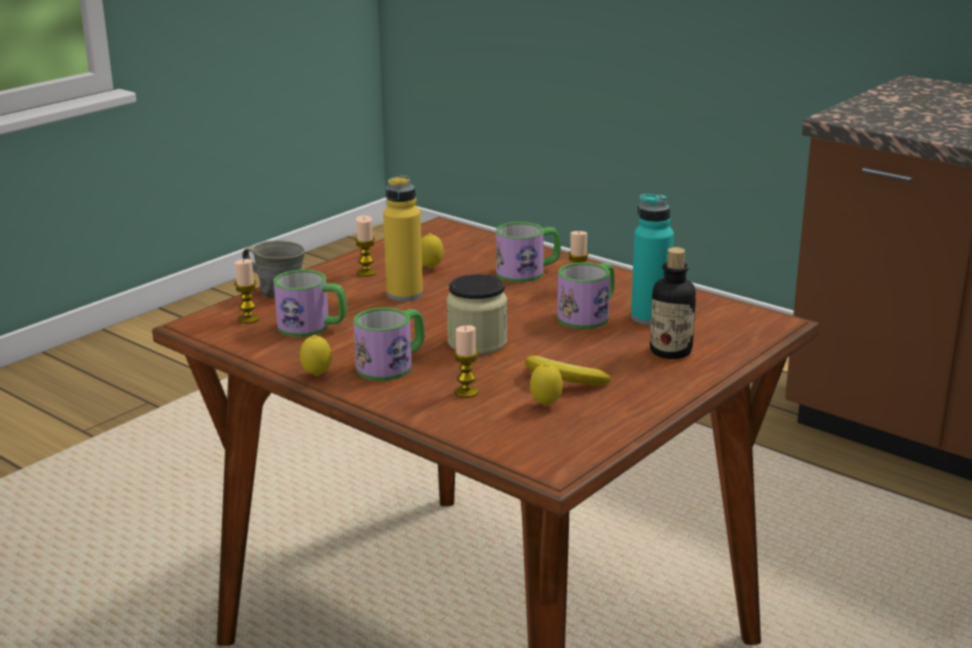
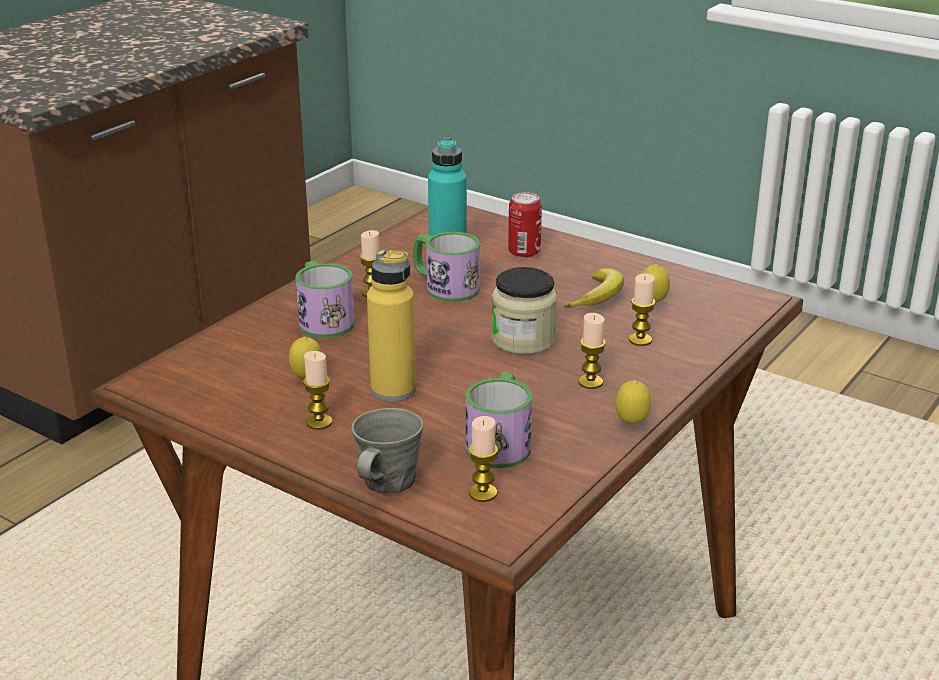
camera: 95 degrees left, 5 degrees up
mug [353,308,425,381] -> candle [578,313,606,389]
bottle [650,247,696,359] -> can [508,192,542,258]

